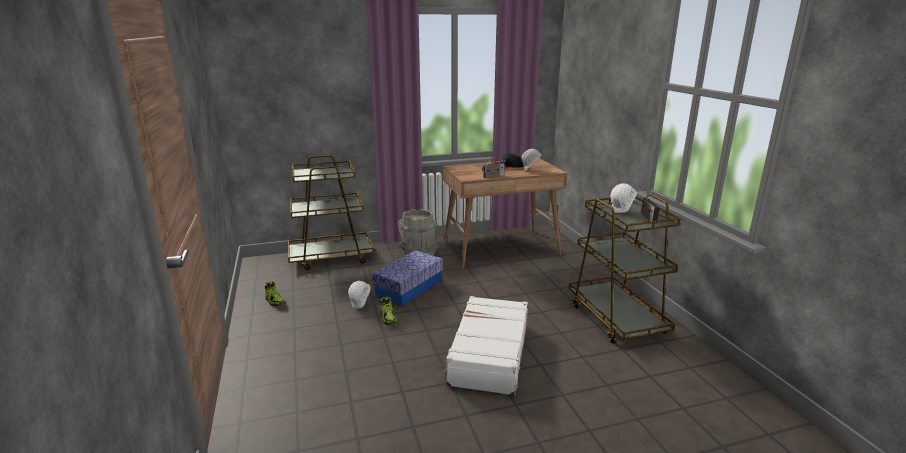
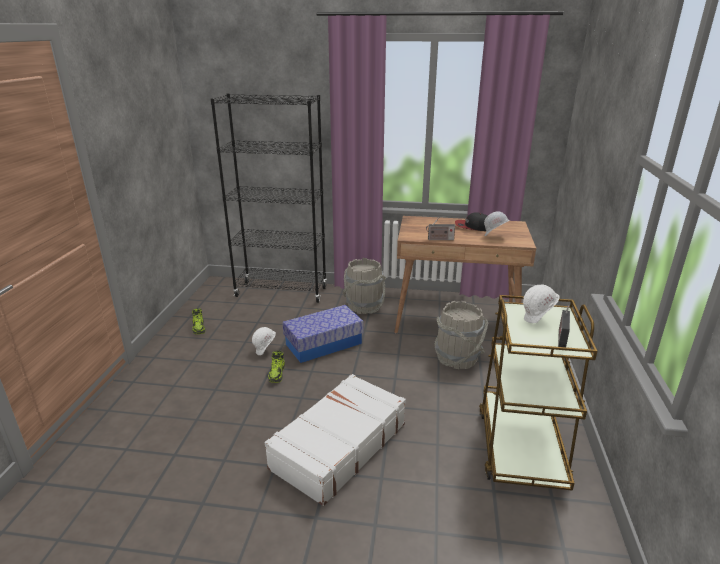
camera: 25 degrees right, 5 degrees up
brown cart [288,155,374,270] -> black bookcase [211,93,327,303]
none -> grey bucket [435,301,488,369]

